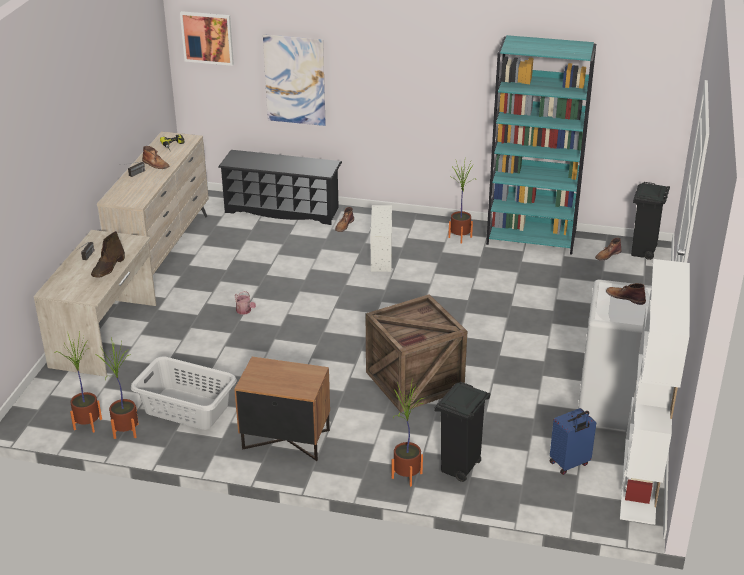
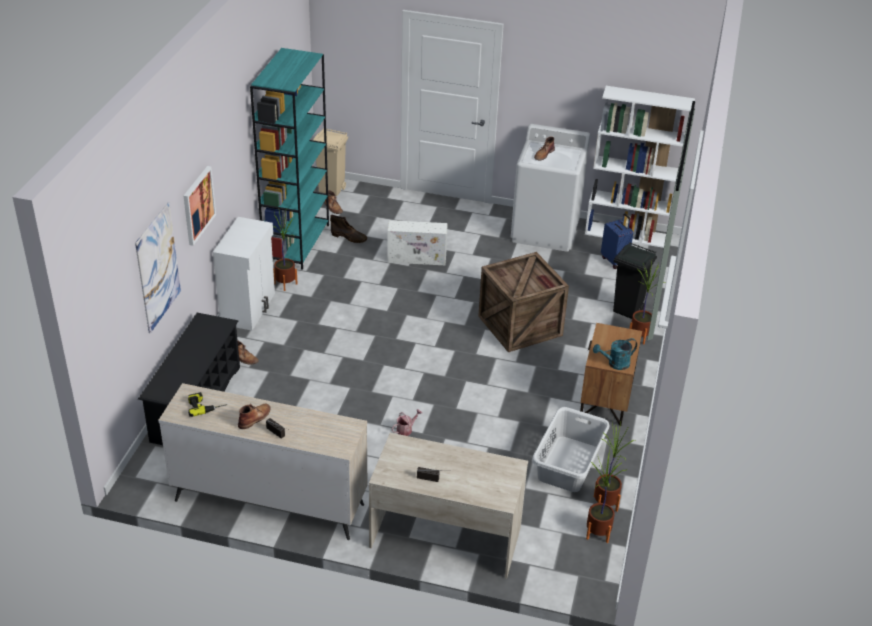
camera: 90 degrees left, 5 degrees up
brown boot [91,231,125,278] -> brown boot moved to [330,215,367,243]
picture [180,11,234,66] -> picture moved to [184,166,216,246]
white storage box [371,205,392,272] -> white storage box moved to [387,220,448,265]
black trash can [631,182,670,260] -> beige trash can [313,128,348,196]
none -> white cabinet [213,217,275,331]
none -> turquoise watering can [593,338,637,370]

